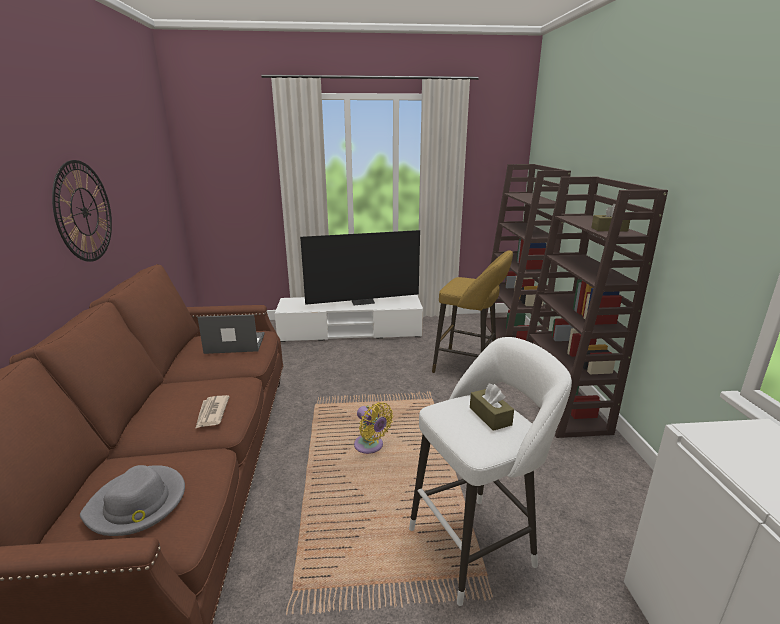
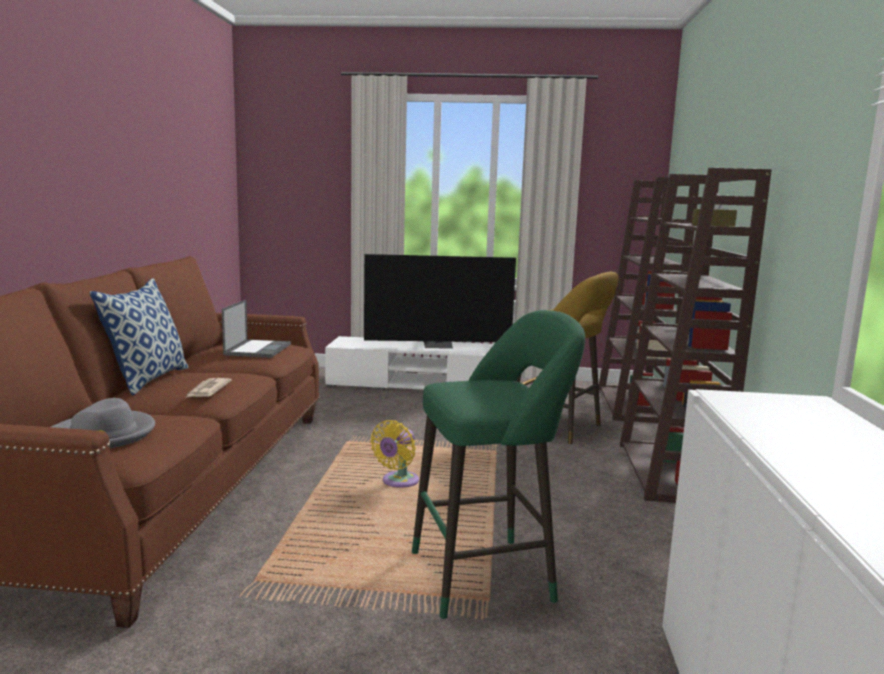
camera: 10 degrees right, 10 degrees down
wall clock [52,160,112,262] -> none
laptop [197,315,265,354] -> laptop turned 90 degrees clockwise [222,300,291,358]
yellow fan [354,402,393,454] -> yellow fan turned 60 degrees clockwise [370,420,419,488]
white stool [409,337,572,606] -> green stool [412,310,585,619]
brown tissue box [470,384,514,431] -> none
none -> pillow [89,278,189,396]

